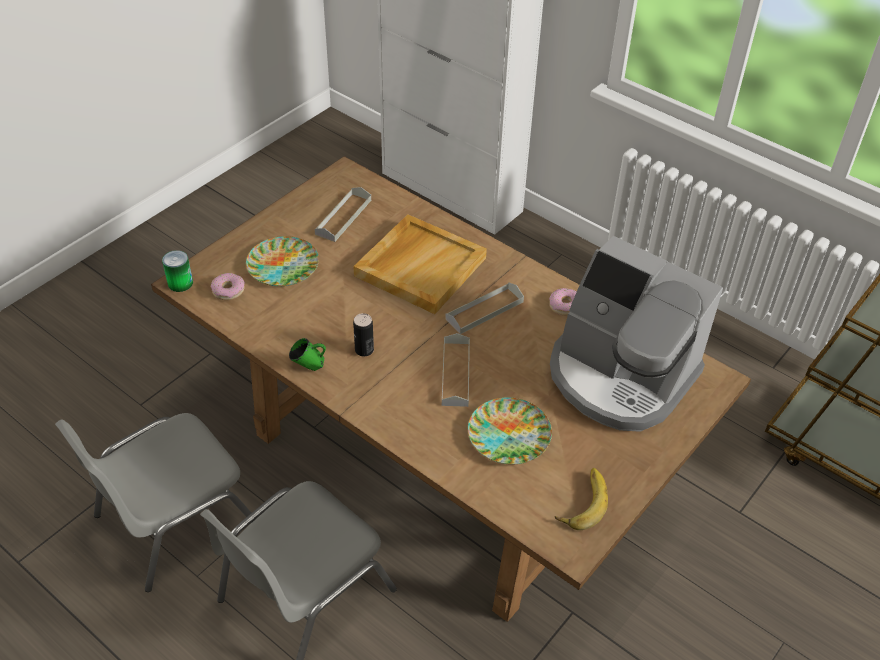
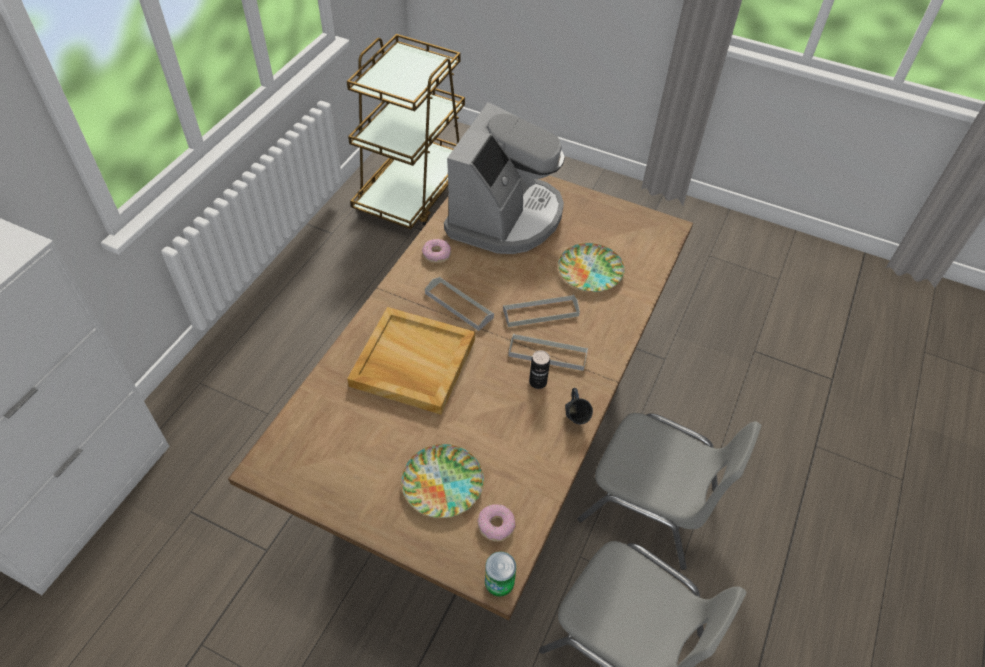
camera: 105 degrees left, 5 degrees up
green mug [289,338,326,371] -> blue mug [565,388,593,425]
grey tray [315,187,371,242] -> grey tray moved to [508,334,588,371]
banana [555,468,608,530] -> none

